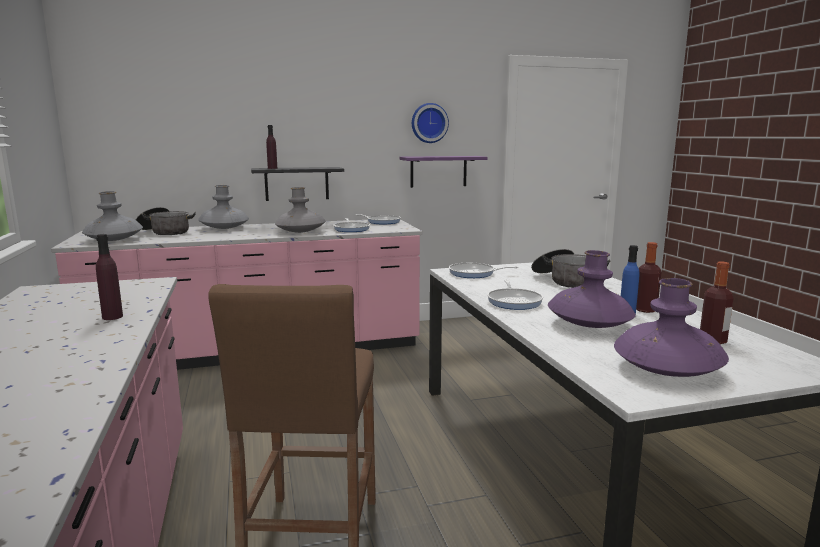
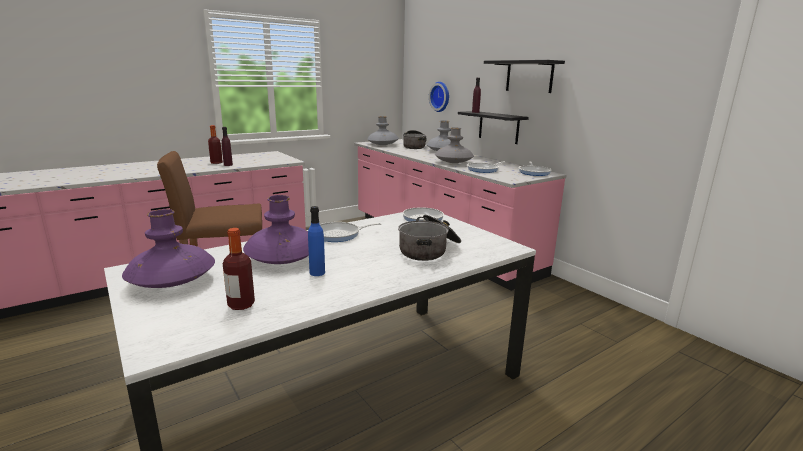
camera: 70 degrees right, 5 degrees up
purple shelf [400,156,488,188] -> none
wall clock [412,103,449,143] -> wall clock moved to [429,82,449,112]
bottle [636,242,661,313] -> bottle moved to [208,125,223,164]
none -> black shelf [484,60,565,93]

